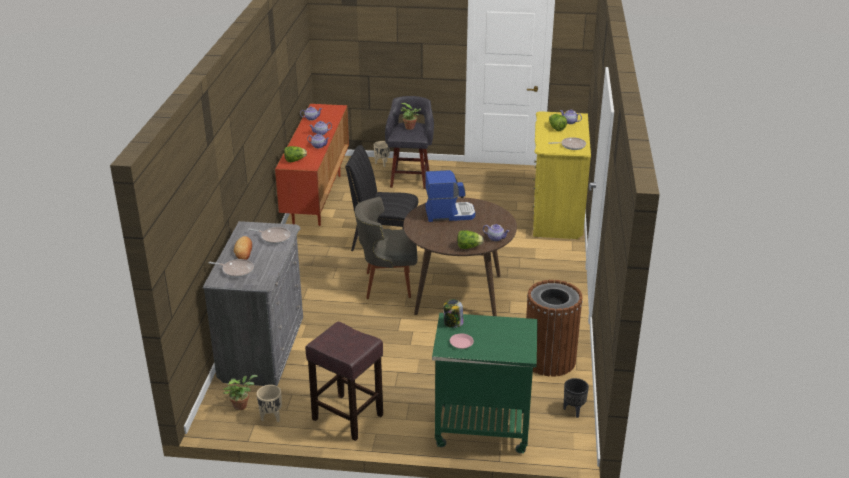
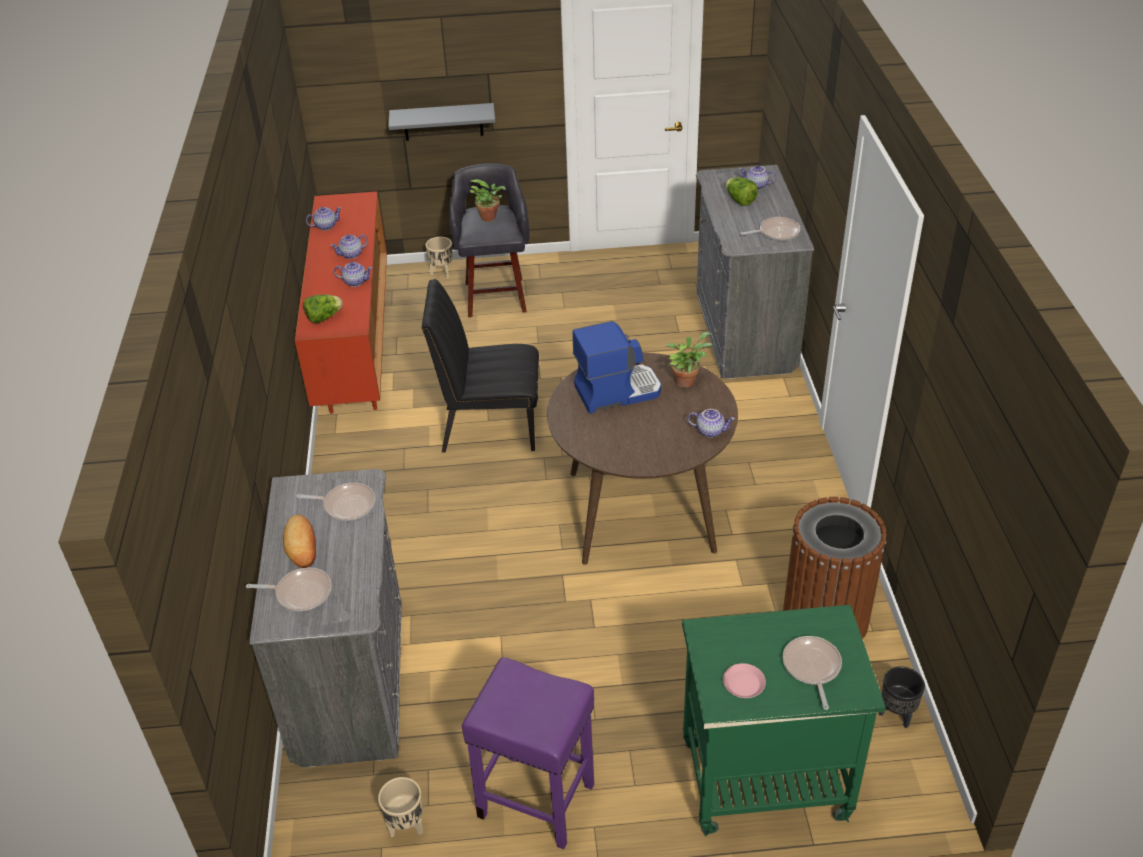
camera: 10 degrees left, 10 degrees up
potted plant [223,375,258,410] -> potted plant moved to [666,332,712,388]
brown stool [305,322,383,441] -> purple stool [462,657,594,849]
grey chair [355,197,417,299] -> none
jar [443,299,464,328] -> none
lettuce [457,230,484,249] -> none
yellow dresser [532,111,591,239] -> grey dresser [696,165,814,379]
none -> grey shelf [388,103,495,141]
none -> frying pan [782,636,842,710]

